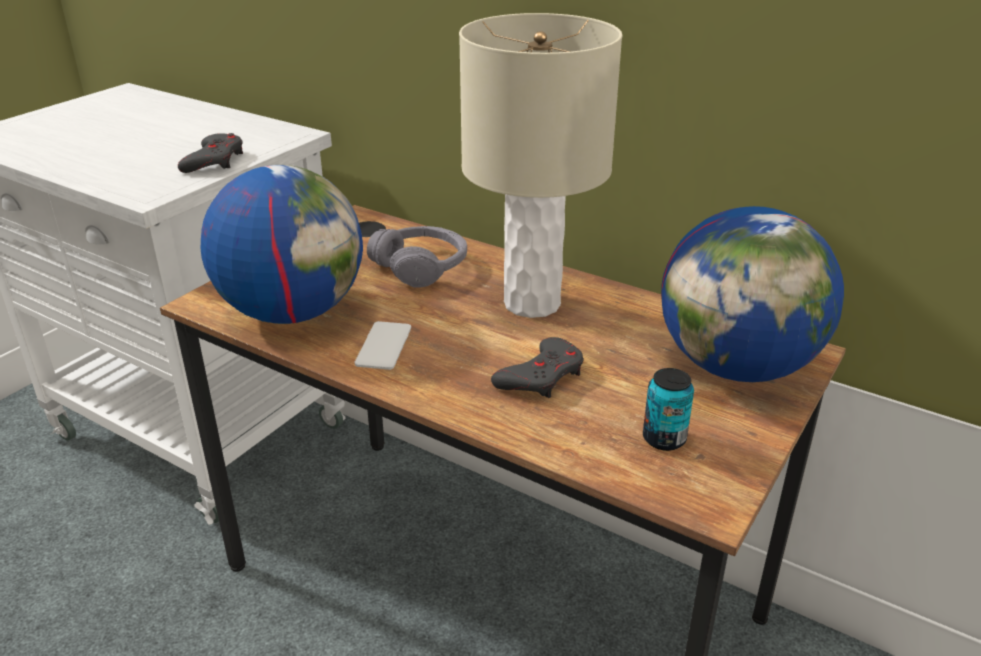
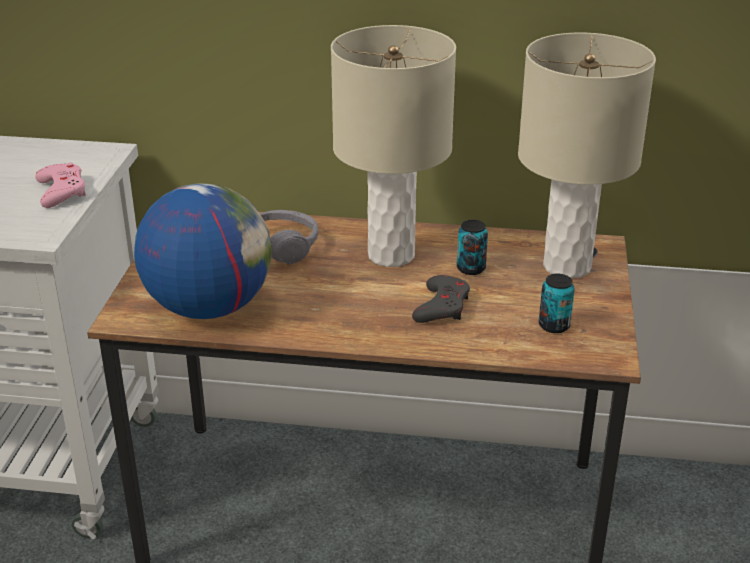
camera: 25 degrees left, 0 degrees up
grey game controller [178,133,243,173] -> pink game controller [35,163,86,208]
phone [355,321,411,370] -> none
globe [661,206,844,382] -> beige table lamp [518,33,656,279]
none -> can [457,220,488,275]

